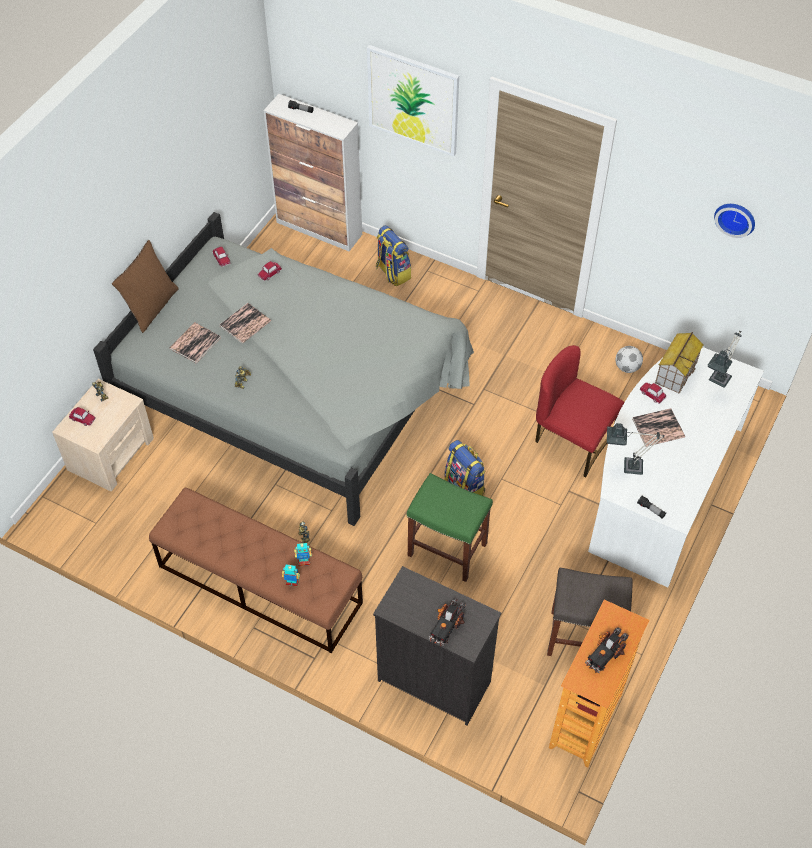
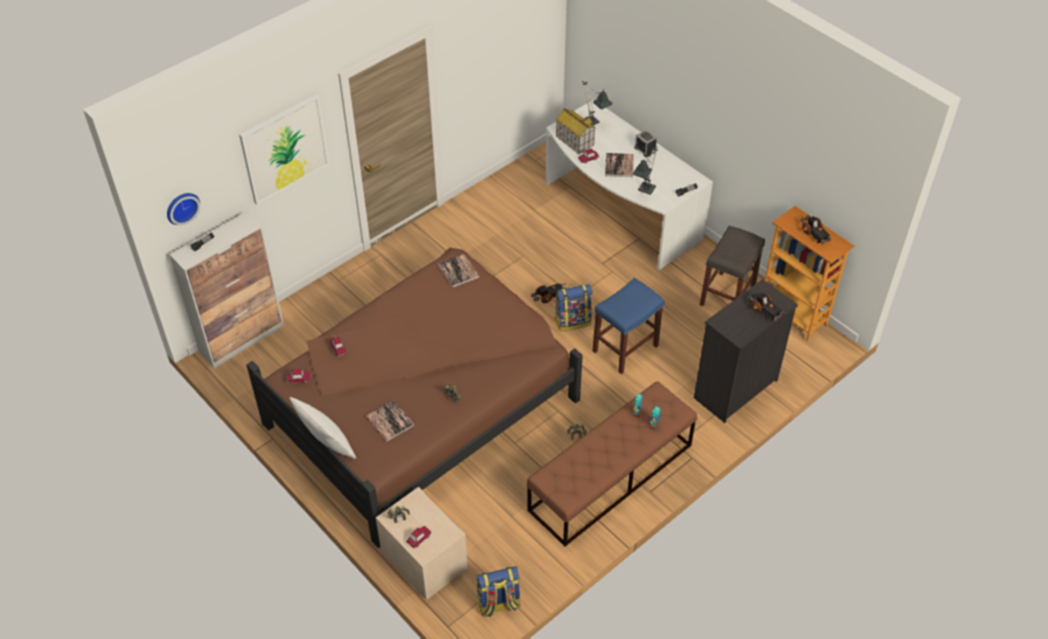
camera: 70 degrees left, 5 degrees down
grey bed [93,212,474,526] -> brown bed [246,248,583,548]
brown pillow [112,240,178,333] -> white pillow [289,397,356,459]
book [219,303,271,344] -> book moved to [438,254,480,287]
backpack [376,225,411,286] -> backpack moved to [476,566,521,618]
green stool [407,473,493,582] -> blue stool [592,278,664,374]
red chair [535,345,624,477] -> none
football [615,346,643,373] -> none
wall clock [714,204,755,238] -> wall clock moved to [167,193,200,225]
none -> toy truck [531,283,567,304]
none -> alarm clock [634,130,657,157]

